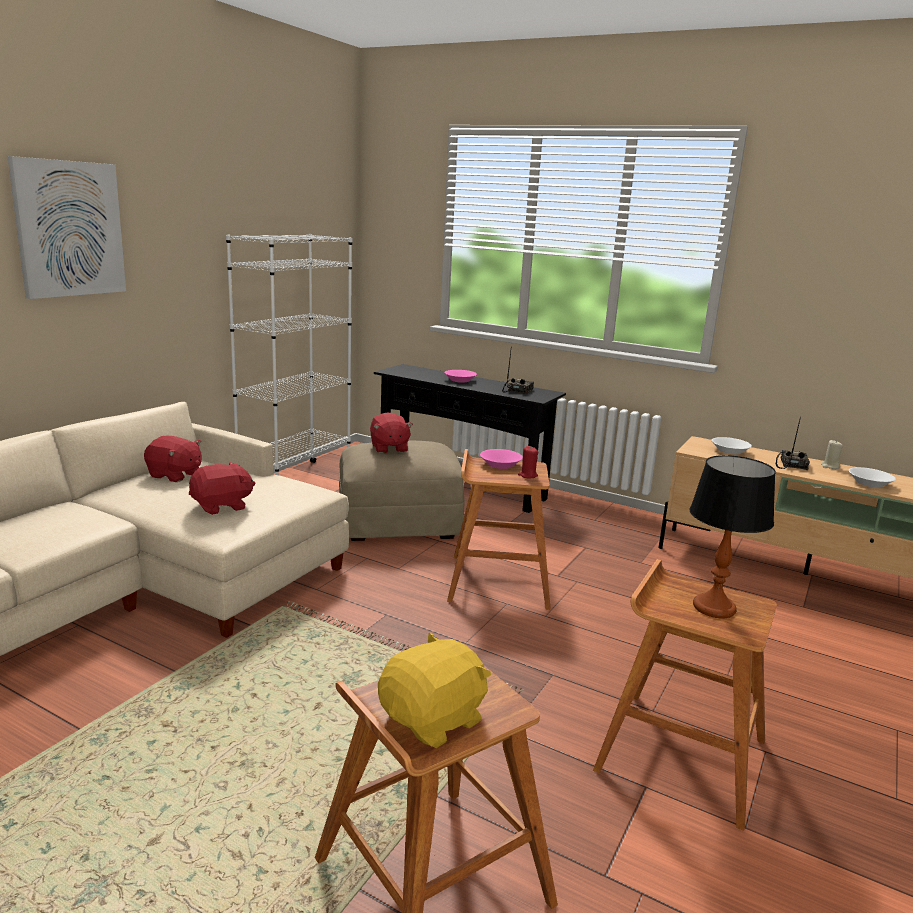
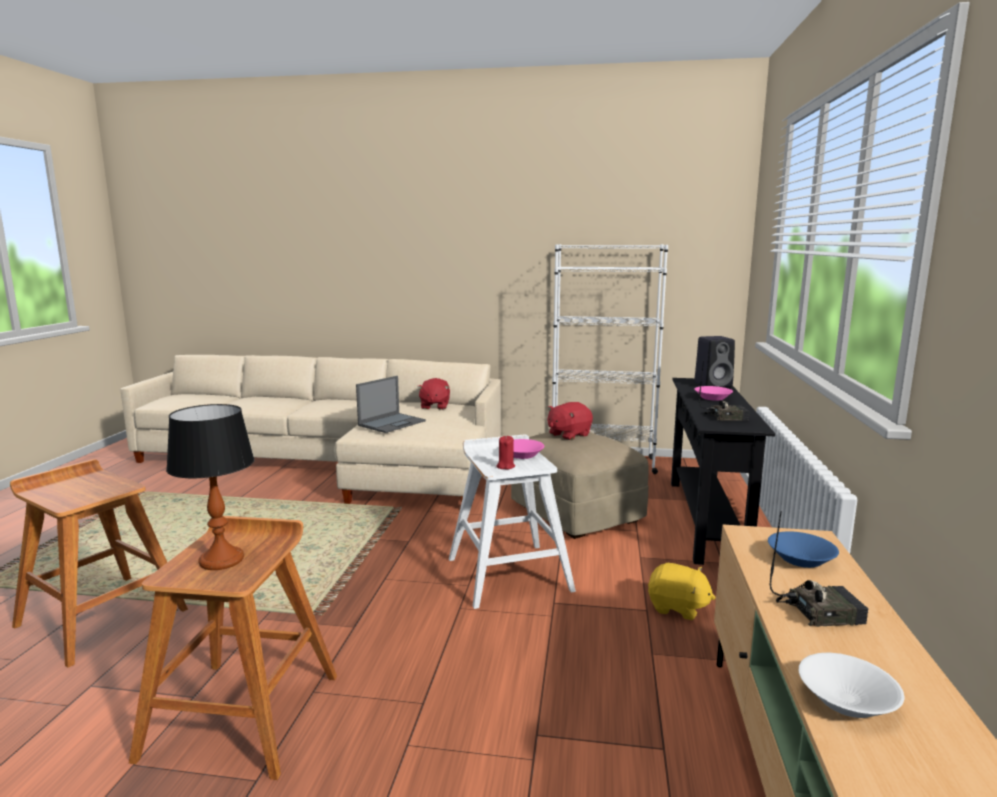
camera: 70 degrees right, 5 degrees down
picture [7,156,126,299] -> none
red plush toy [189,462,255,515] -> laptop [356,376,426,433]
yellow plush toy [378,632,491,748] -> yellow plush toy moved to [648,562,715,620]
brown stool [447,449,551,610] -> white stool [449,434,576,609]
white bowl [712,437,752,454] -> blue bowl [768,531,839,568]
beige candle [821,440,843,469] -> none
none -> black speaker [694,336,735,387]

